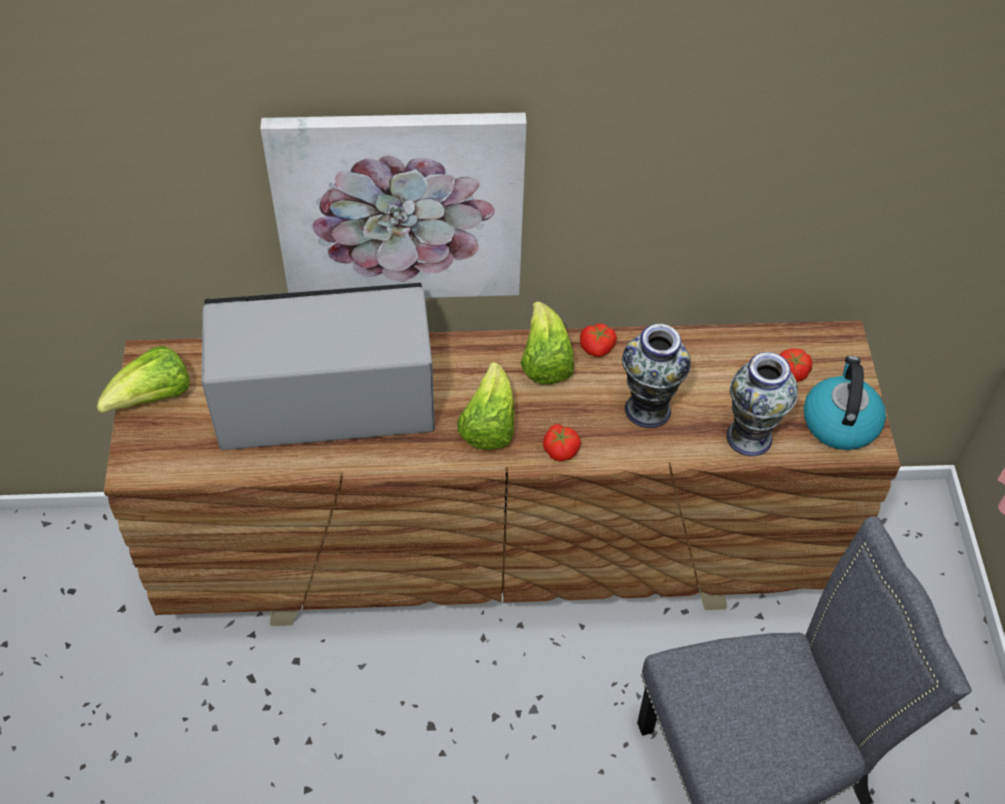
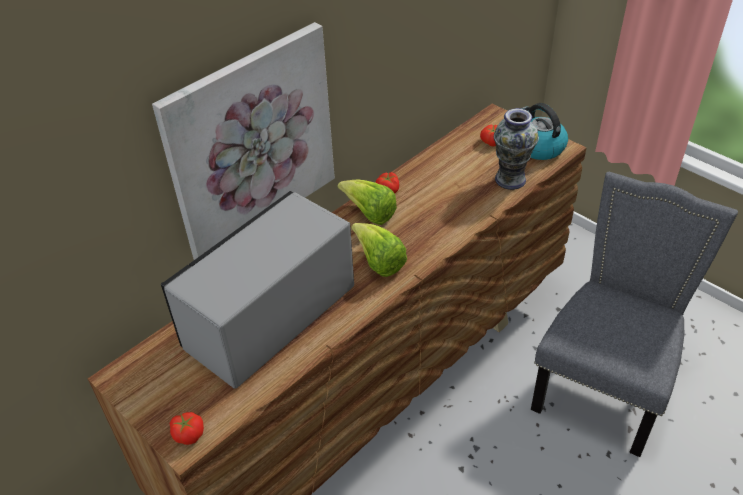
camera: 40 degrees left, 10 degrees down
lettuce [97,346,190,413] -> none
tomato [543,424,581,462] -> tomato moved to [170,412,204,445]
vase [622,324,691,428] -> none

